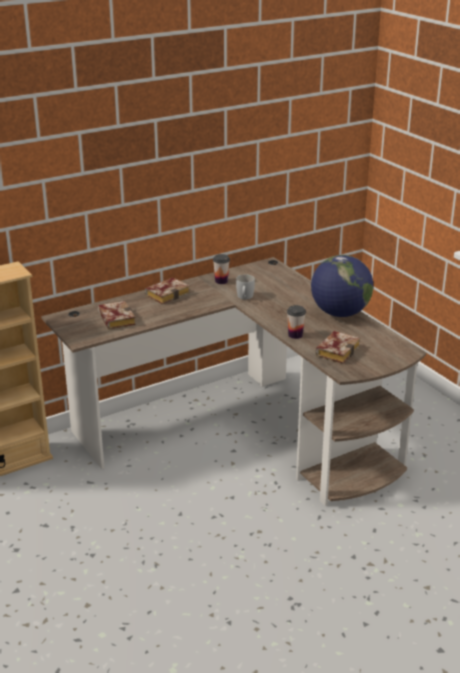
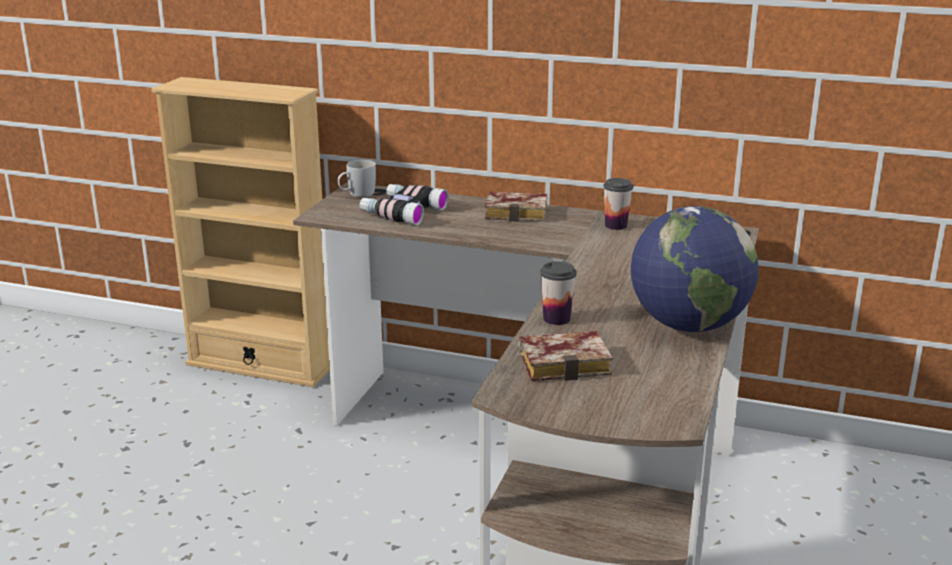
camera: 50 degrees right, 5 degrees down
book [98,301,136,330] -> binoculars [360,184,449,225]
white mug [236,275,255,299] -> white mug moved to [337,160,376,197]

